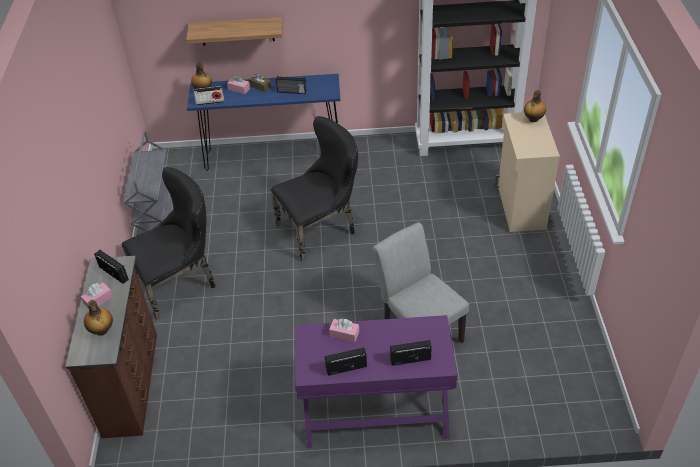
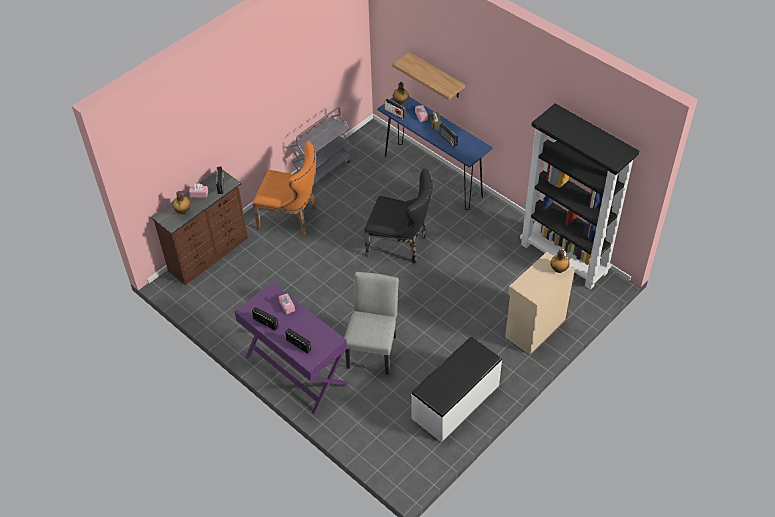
camera: 45 degrees right, 5 degrees up
black chair [121,167,215,320] -> orange chair [252,141,316,235]
none -> white bench [411,337,502,442]

